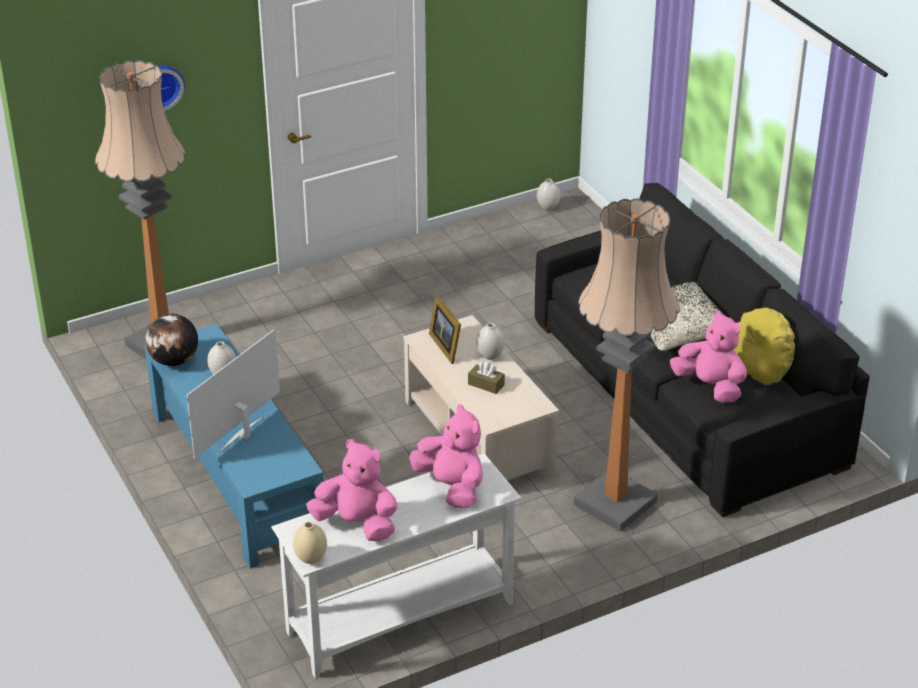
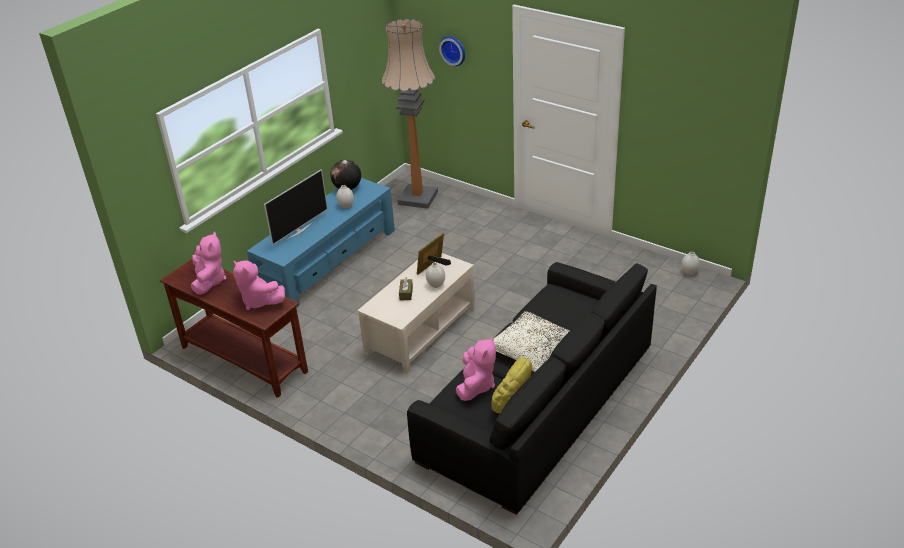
camera: 65 degrees right, 0 degrees up
television [187,329,280,459] -> television turned 120 degrees clockwise [264,169,328,245]
white console table [272,453,521,679] -> brown console table [160,259,308,398]
beige vase [293,521,327,564] -> none
pink plush toy [409,404,483,508] -> pink plush toy turned 105 degrees clockwise [233,260,285,310]
floor lamp [573,198,680,532] -> none

